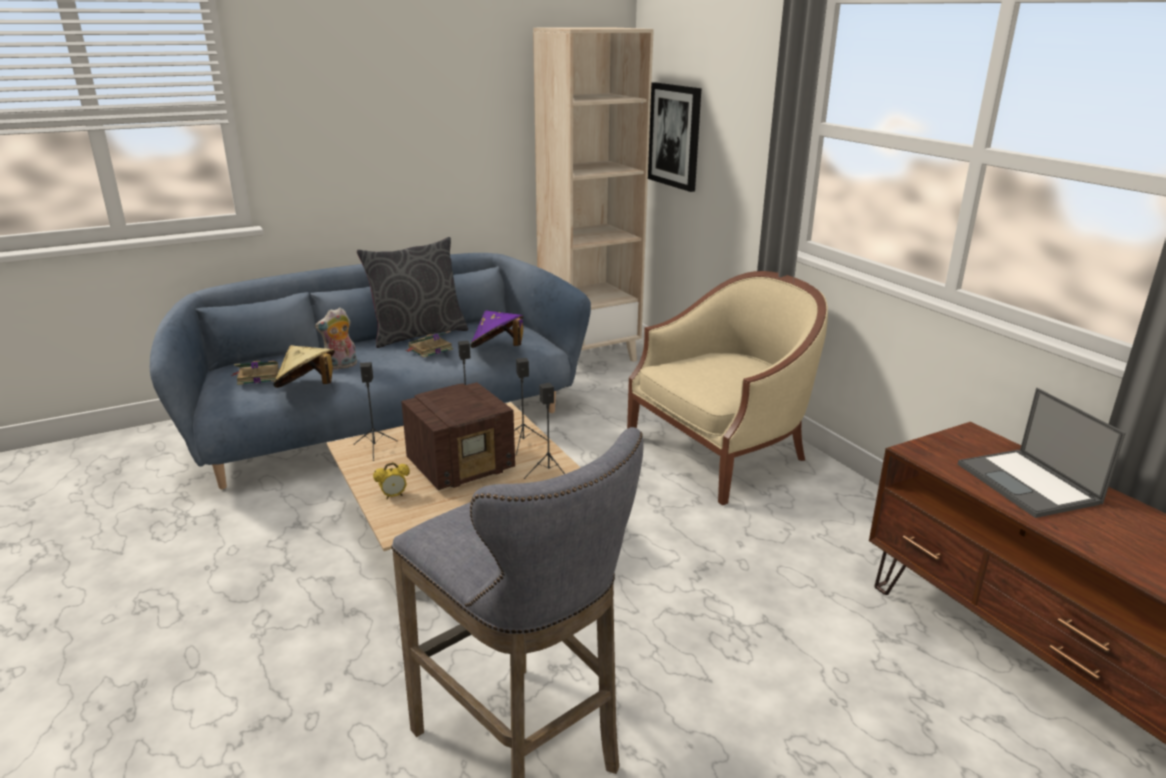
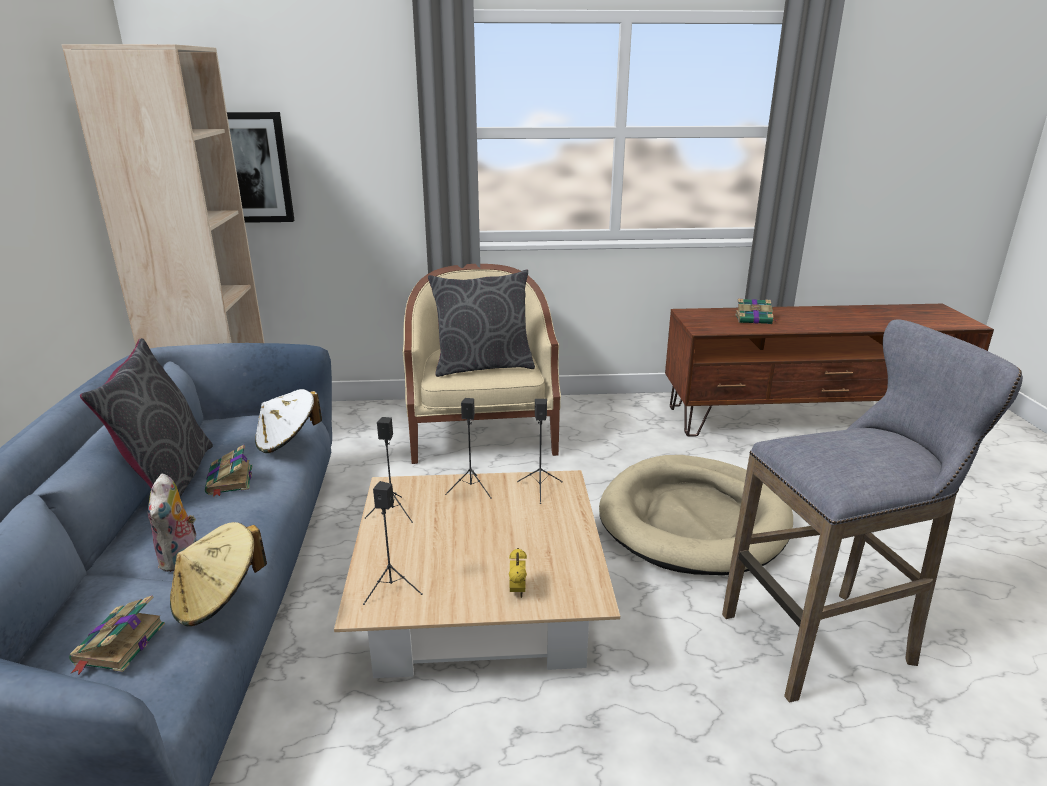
camera: 65 degrees left, 0 degrees up
radio [401,382,515,490] -> none
purple hat [470,310,524,348] -> white hat [255,389,322,453]
laptop [958,388,1126,518] -> book [735,299,779,324]
none -> grey pillow [428,270,535,377]
none -> beige dog bed [599,455,793,575]

